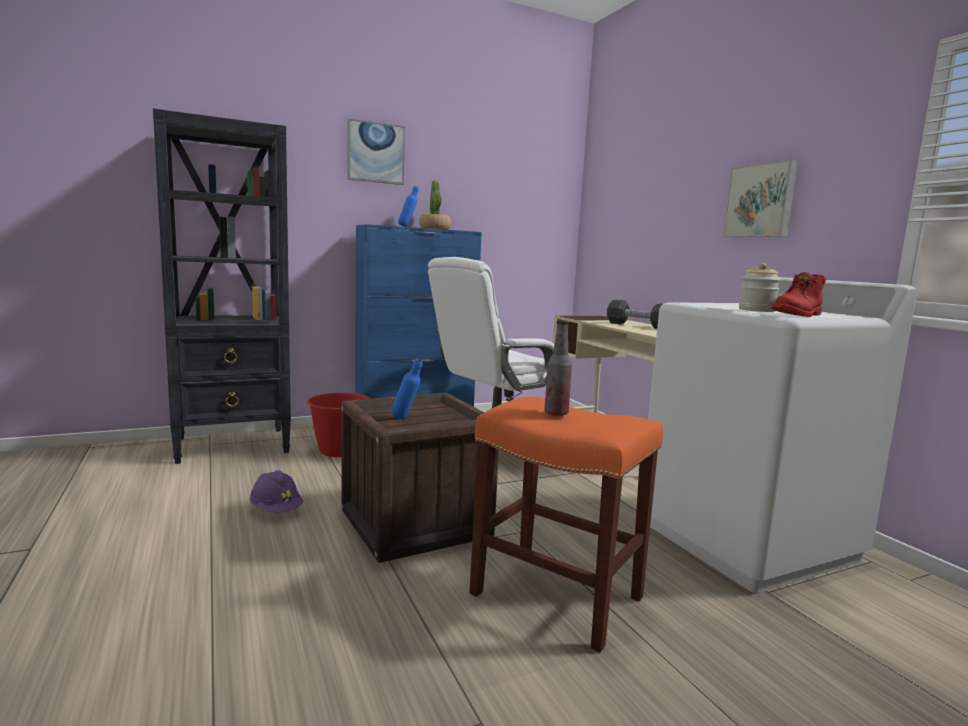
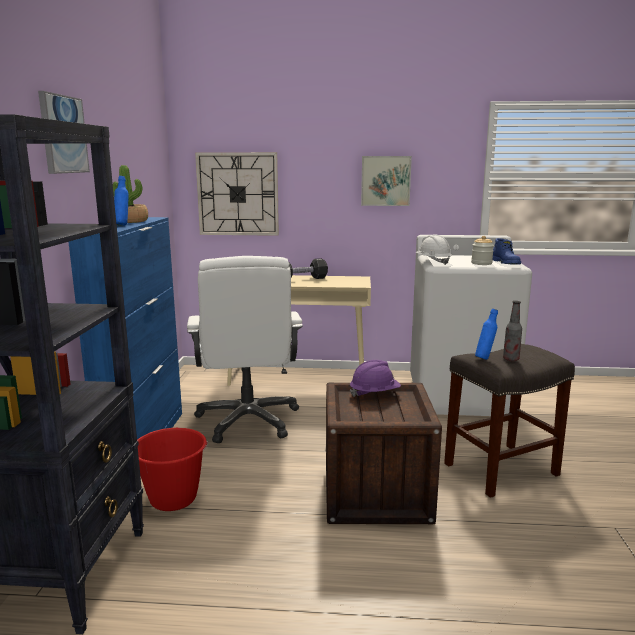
camera: 60 degrees left, 5 degrees up
purple hard hat [250,470,304,512] -> purple hard hat moved to [350,360,401,397]
blue bottle [391,359,422,419] -> blue bottle moved to [475,308,498,360]
orange stool [470,397,663,652] -> grey stool [444,344,575,498]
red boot [771,272,827,317] -> blue boot [493,238,521,265]
none -> wall clock [195,152,279,236]
none -> white hard hat [415,235,452,265]

